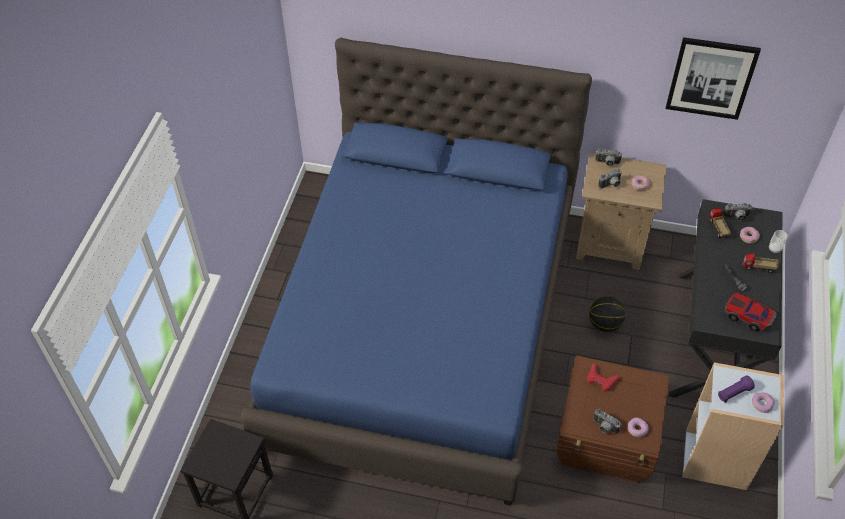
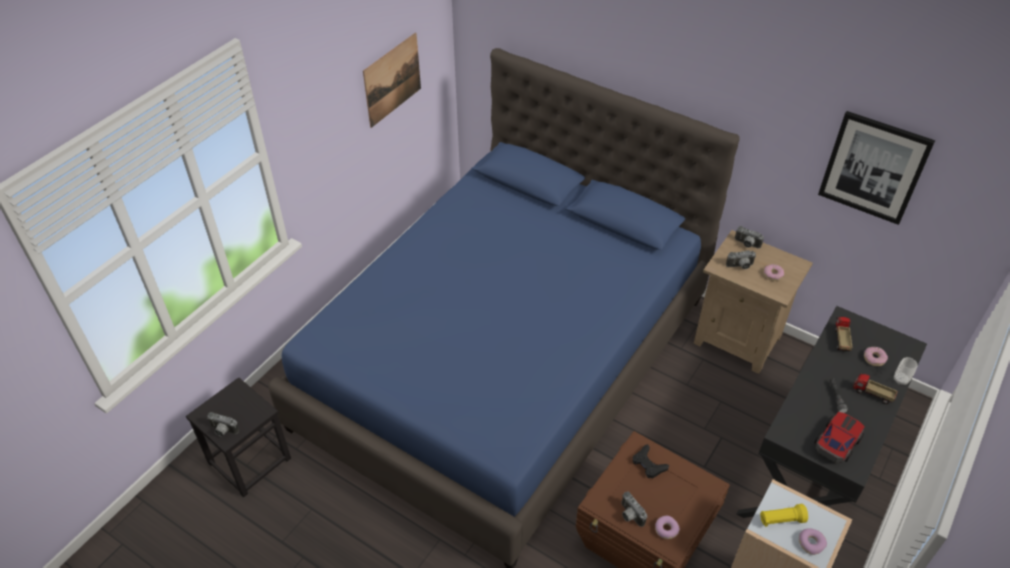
camera: 20 degrees right, 5 degrees down
red game controller [587,363,619,392] -> black game controller [632,444,669,479]
basketball [589,296,625,332] -> none
purple flashlight [718,375,755,403] -> yellow flashlight [760,504,808,527]
camera [723,203,752,221] -> camera moved to [207,412,239,436]
toy car [725,293,777,331] -> toy car turned 75 degrees clockwise [814,412,865,463]
none -> picture [363,33,421,128]

